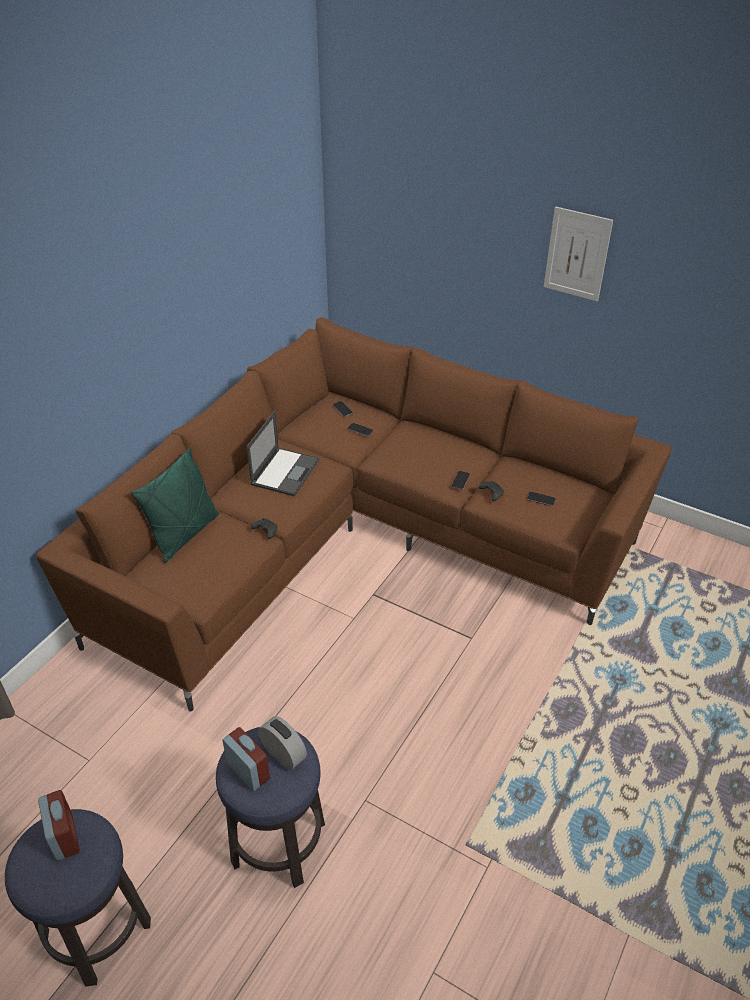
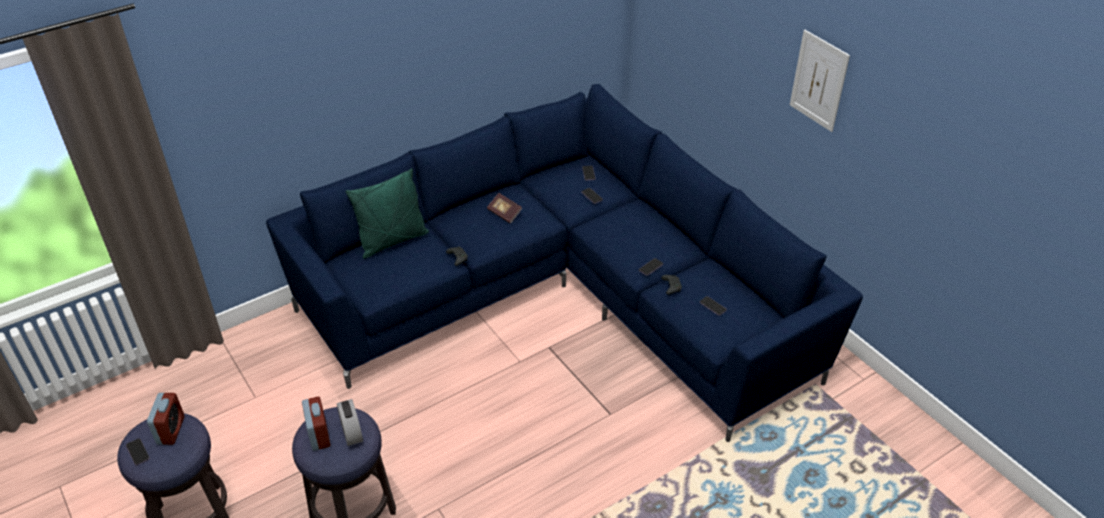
camera: 25 degrees right, 0 degrees up
brown sofa [36,317,672,712] -> blue sofa [266,84,863,442]
laptop [246,411,319,496] -> book [487,193,522,223]
none -> phone [126,438,150,465]

